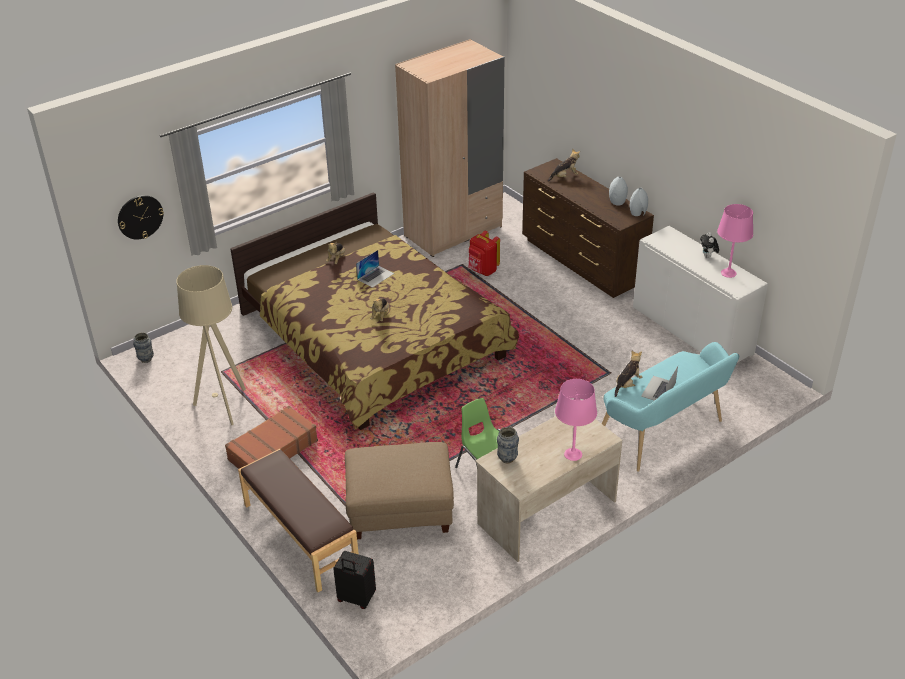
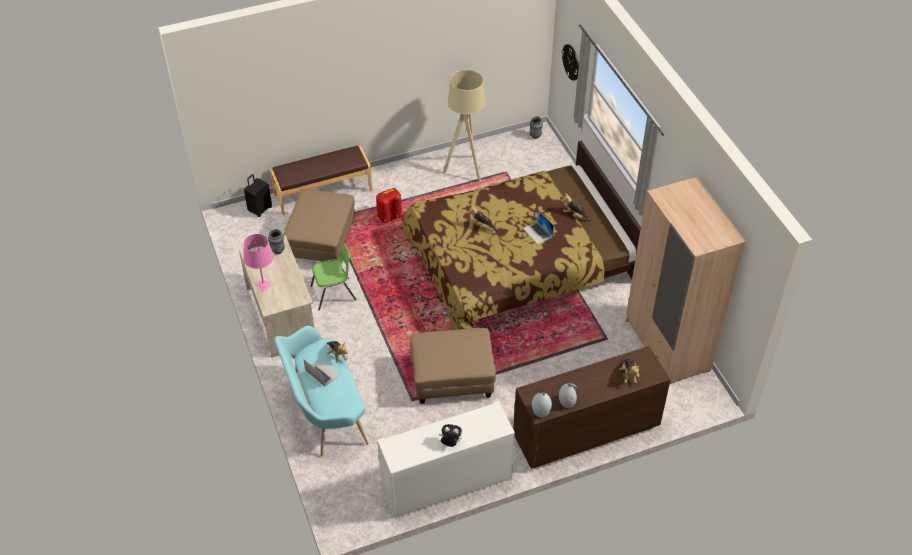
camera: 105 degrees right, 10 degrees up
brown suitcase [225,406,318,469] -> none
red backpack [468,231,500,276] -> red backpack moved to [376,188,402,223]
pink table lamp [717,204,753,278] -> none
none -> beige ottoman [410,328,496,404]

